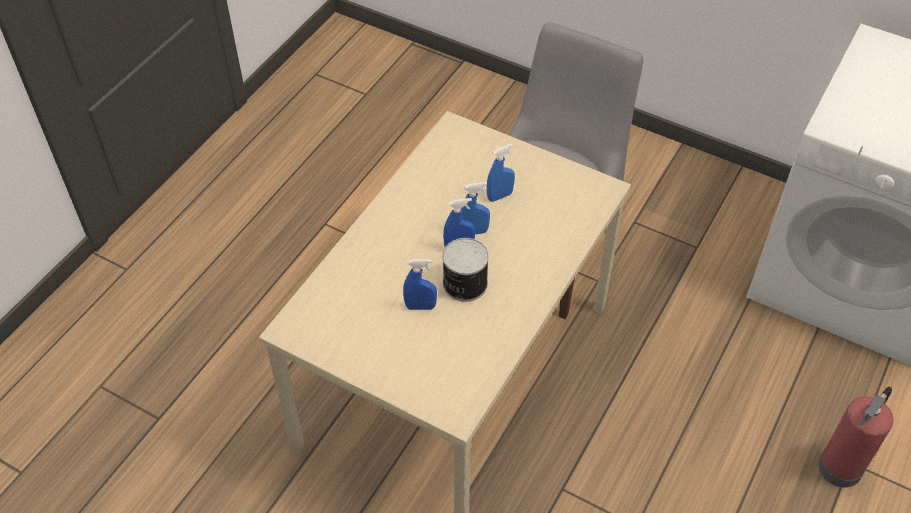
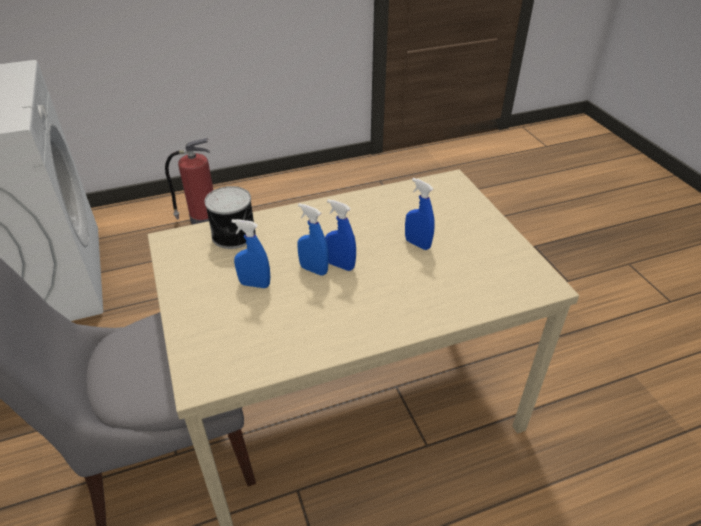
camera: 140 degrees left, 10 degrees down
can [443,238,489,302] -> can moved to [205,186,256,249]

